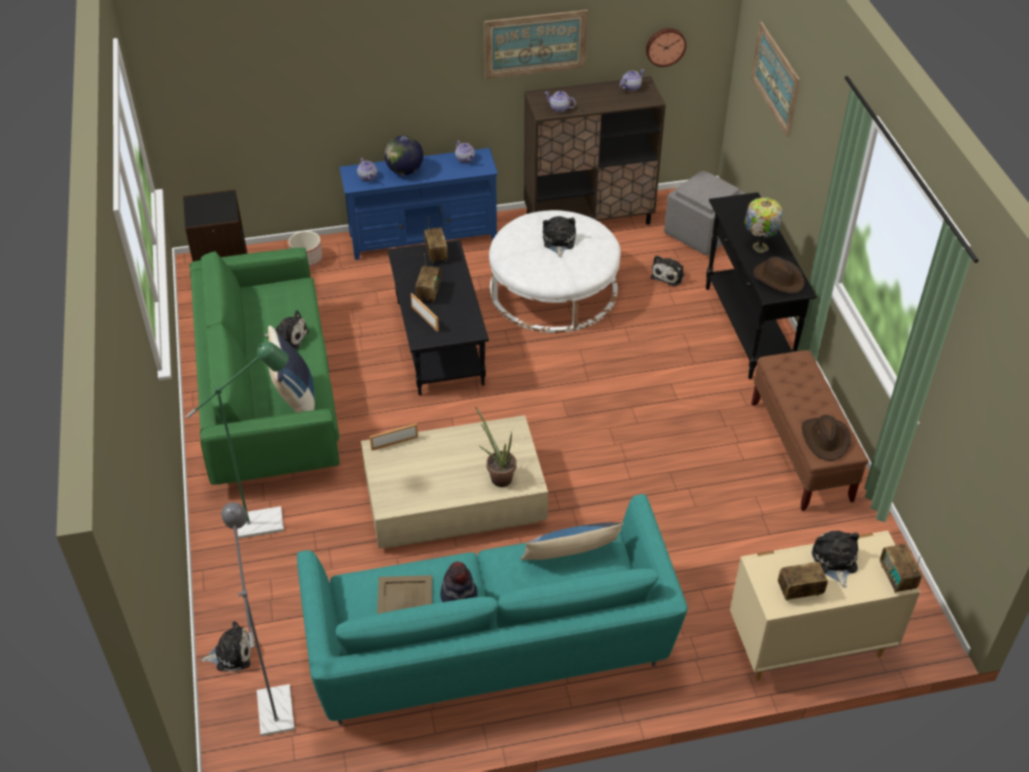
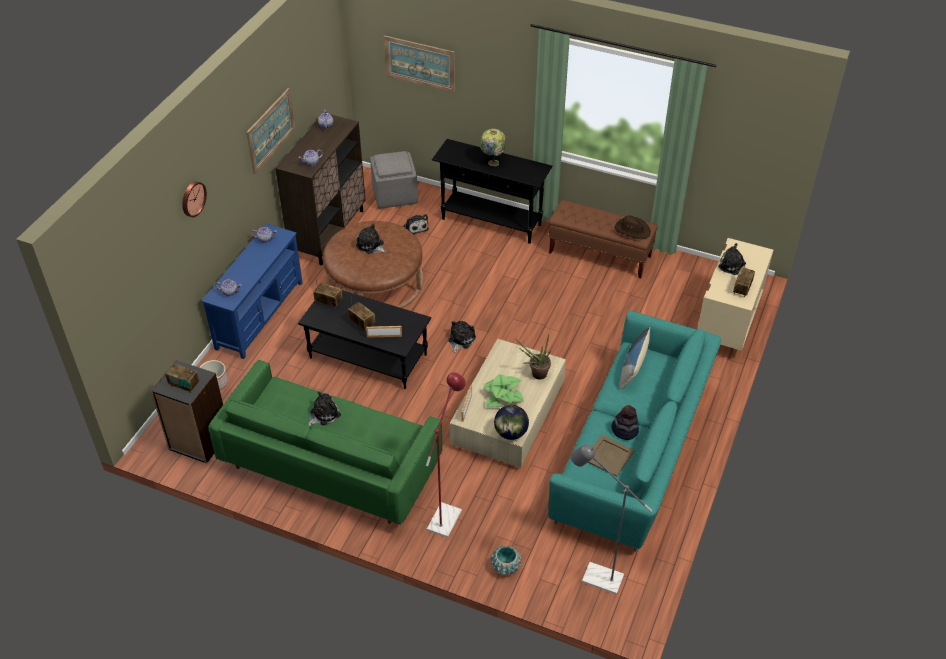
camera: 55 degrees left, 0 degrees up
green floor lamp [186,342,289,539] -> red floor lamp [426,372,466,538]
plush toy [200,621,251,672] -> plush toy moved to [448,321,476,353]
blue pillow [268,326,315,413] -> none
globe [385,136,423,175] -> globe moved to [494,405,529,440]
white ottoman [489,210,621,333] -> brown ottoman [323,221,423,308]
wall clock [646,28,686,67] -> wall clock moved to [182,181,207,217]
brown hat [753,257,805,294] -> none
radio [880,544,922,593] -> radio moved to [165,361,199,393]
none -> potted plant [484,374,524,407]
none -> turquoise planter [490,545,522,575]

